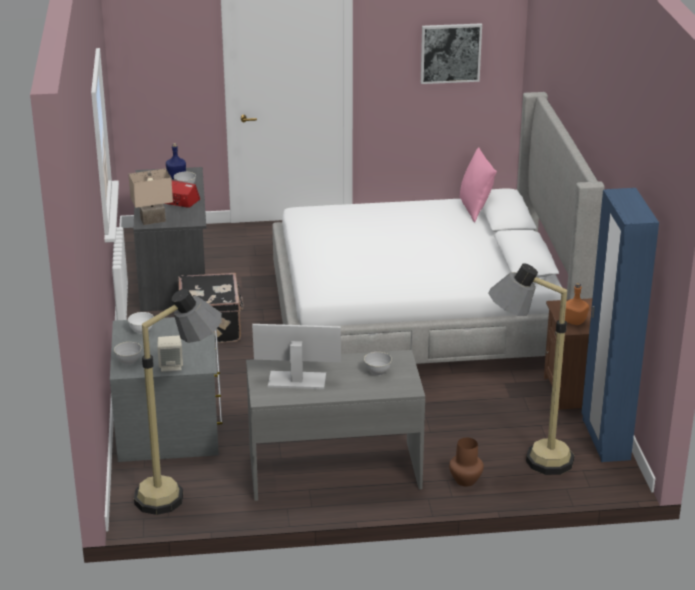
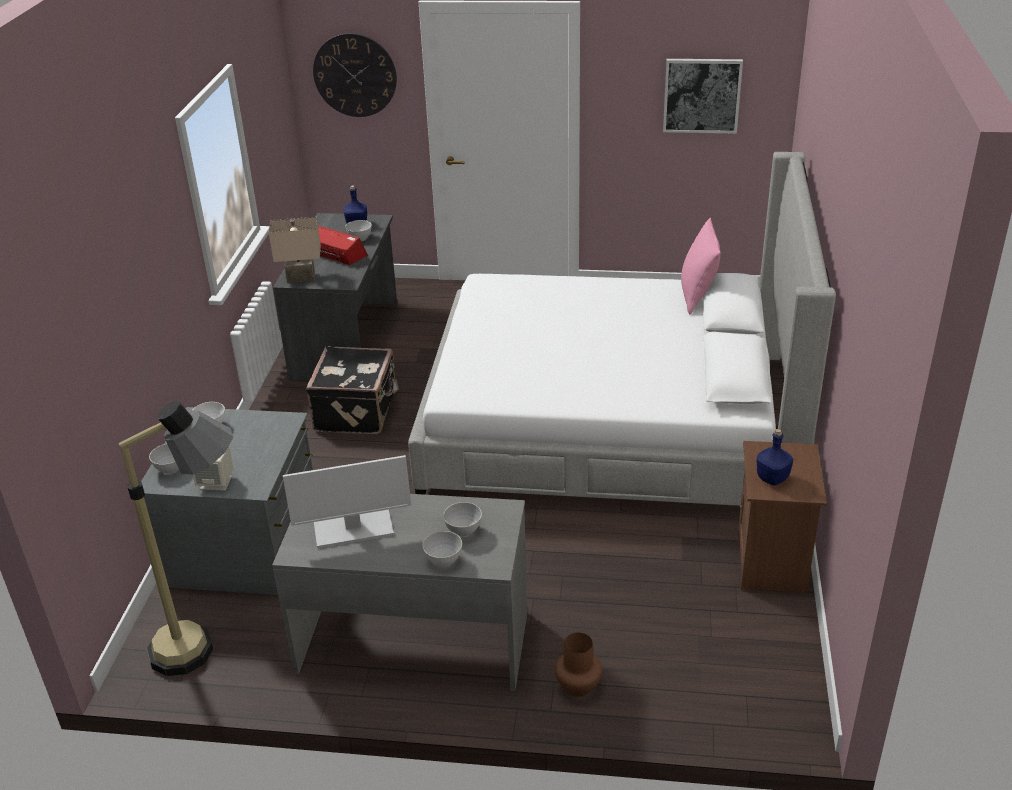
camera: 15 degrees right, 5 degrees up
monitor [252,324,341,389] -> monitor turned 150 degrees clockwise [283,455,411,548]
floor lamp [488,264,574,475] -> none
orange bottle [565,283,589,325] -> blue bottle [756,429,793,485]
blue wardrobe [582,188,659,462] -> none
none -> wall clock [313,33,397,117]
none -> grey bowl [423,531,462,567]

